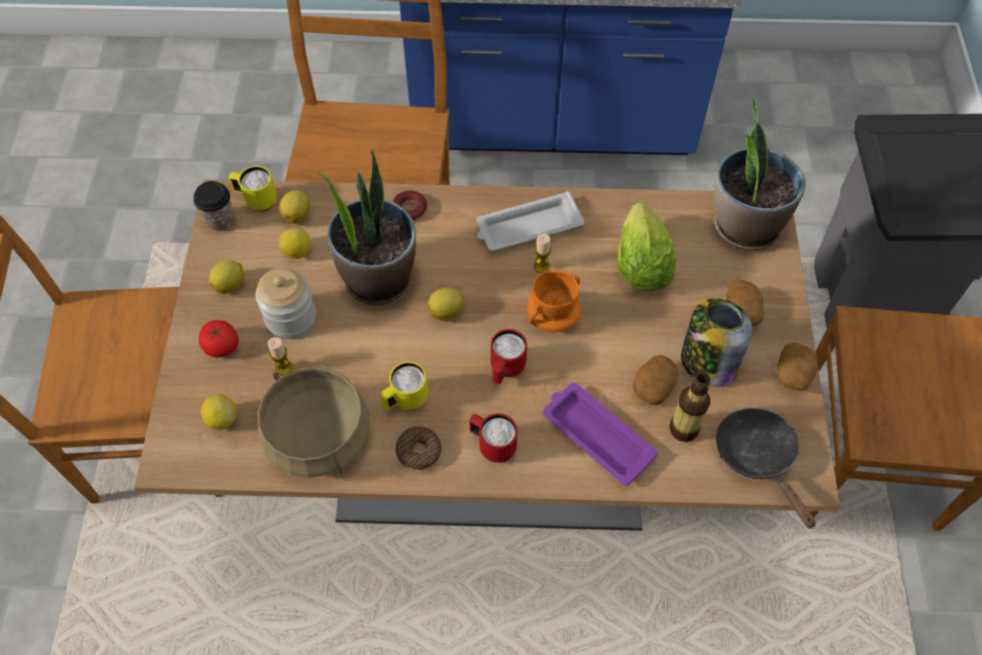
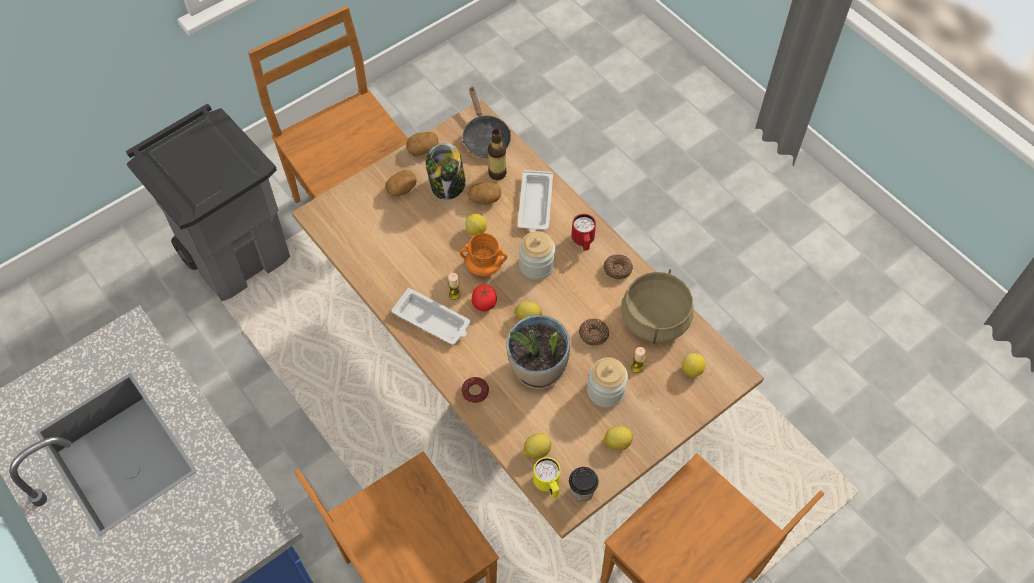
camera: 130 degrees left, 0 degrees up
tomato [199,320,239,357] -> tomato moved to [472,285,497,312]
lemon [279,228,311,259] -> lemon moved to [465,214,487,236]
yellow mug [380,361,428,410] -> none
red mug [491,329,527,384] -> jar [519,231,555,280]
purple tray [543,383,658,485] -> white tray [518,170,553,232]
lettuce [617,203,676,291] -> none
potted plant [714,98,806,251] -> none
black frying pan [716,408,816,529] -> black frying pan turned 45 degrees counterclockwise [462,86,511,158]
none -> donut [579,319,609,346]

